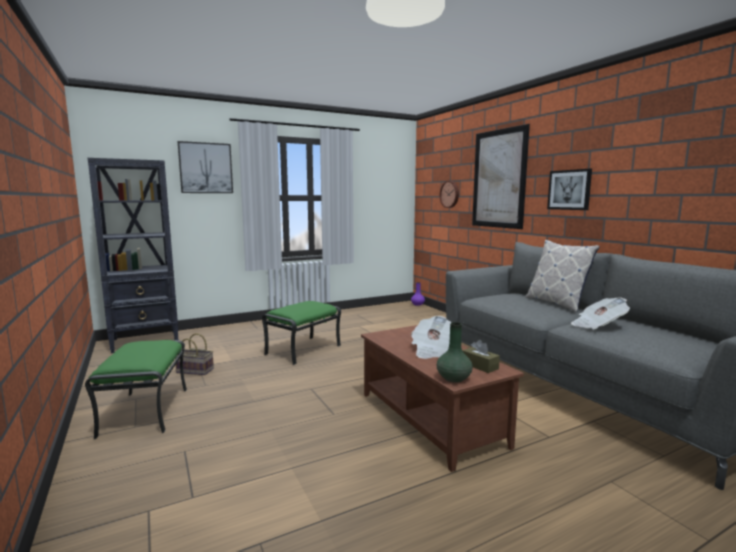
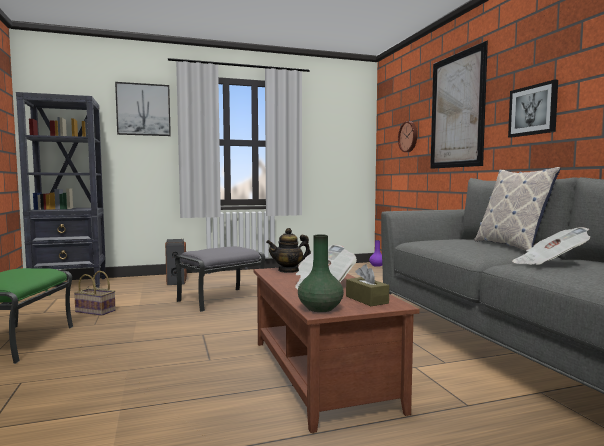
camera: 10 degrees right, 5 degrees down
green ottoman [262,301,341,365] -> grey ottoman [175,246,265,312]
none -> speaker [165,239,187,285]
none -> teapot [266,228,311,273]

